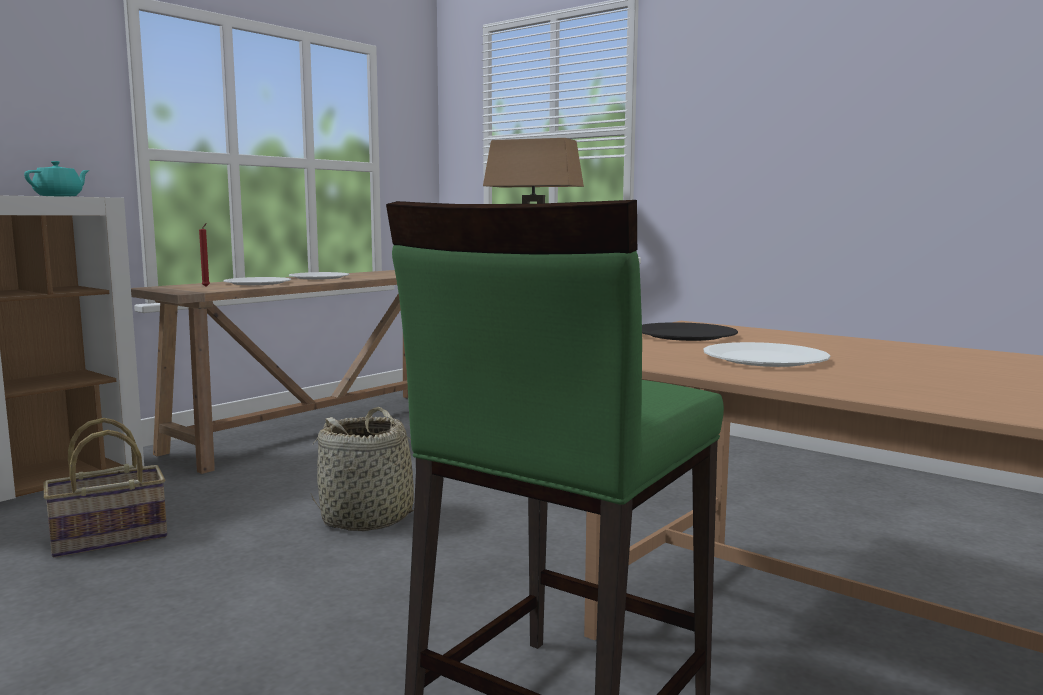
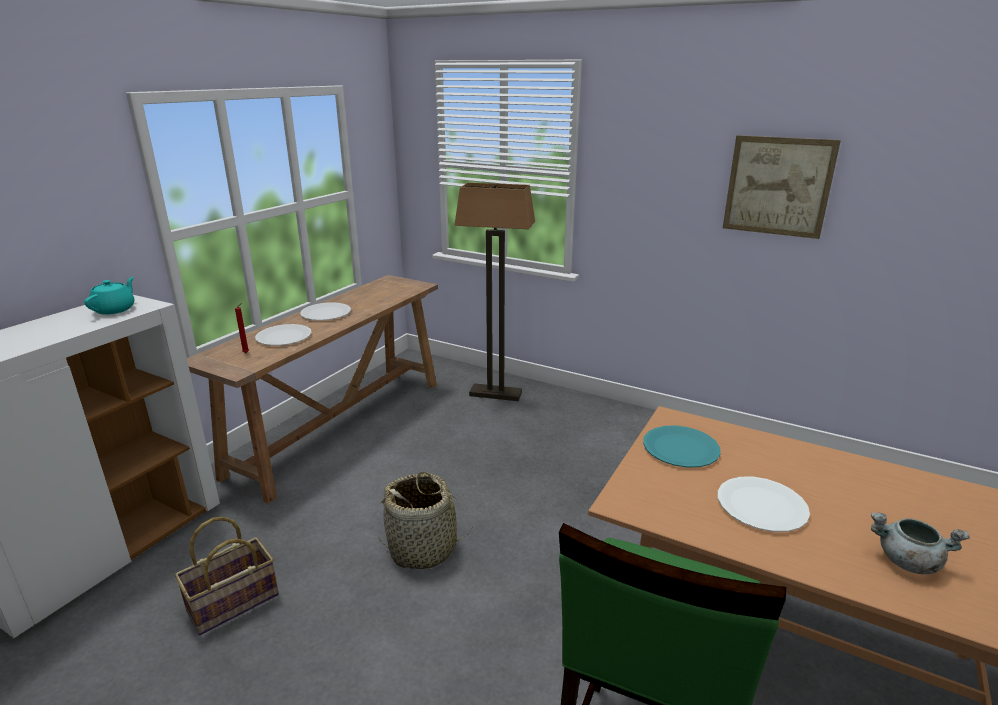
camera: 10 degrees left, 15 degrees up
black plate [642,322,738,341] -> turquoise plate [643,426,721,468]
none -> picture [723,135,841,239]
none -> grey cooking pot [871,512,970,574]

